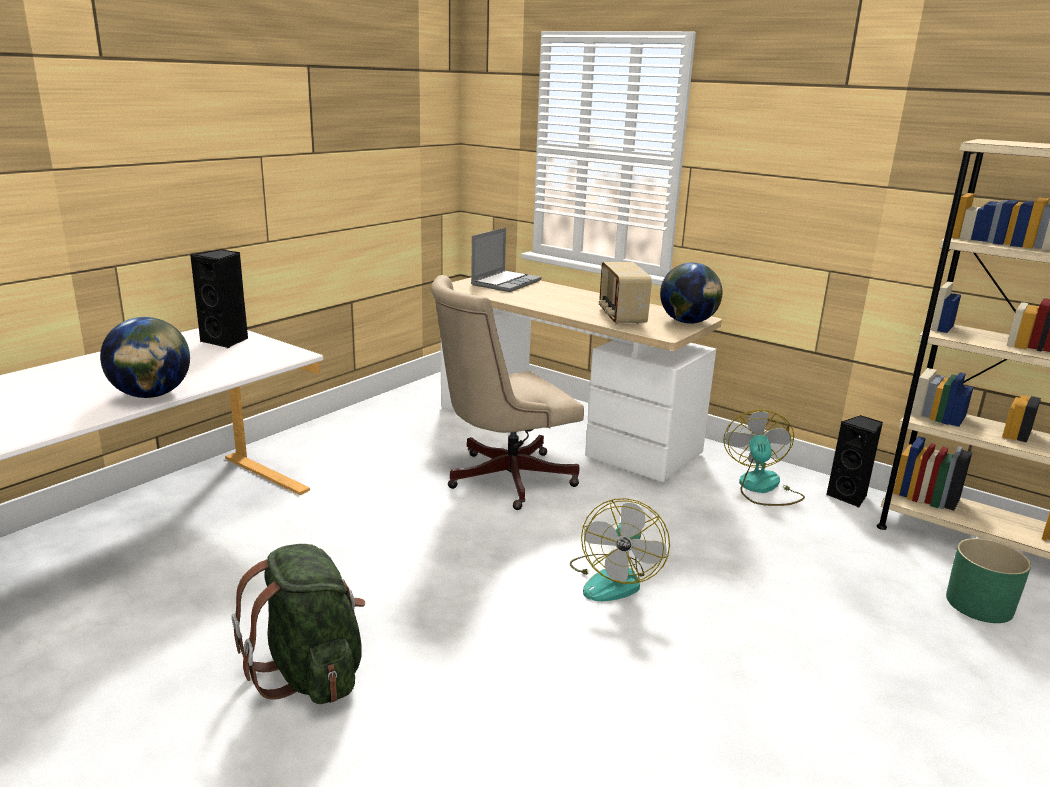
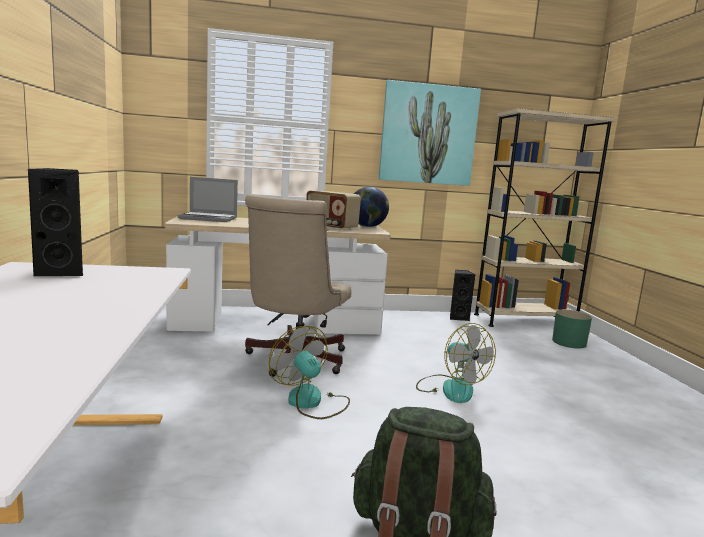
camera: 45 degrees left, 10 degrees down
globe [100,317,190,398] -> none
laptop [471,227,541,292] -> laptop turned 105 degrees clockwise [178,177,238,222]
fan [723,410,805,506] -> fan moved to [269,326,350,419]
none -> picture [379,80,481,186]

